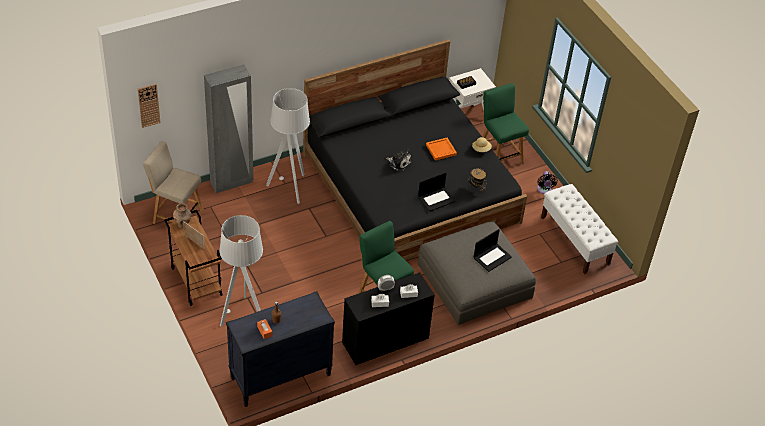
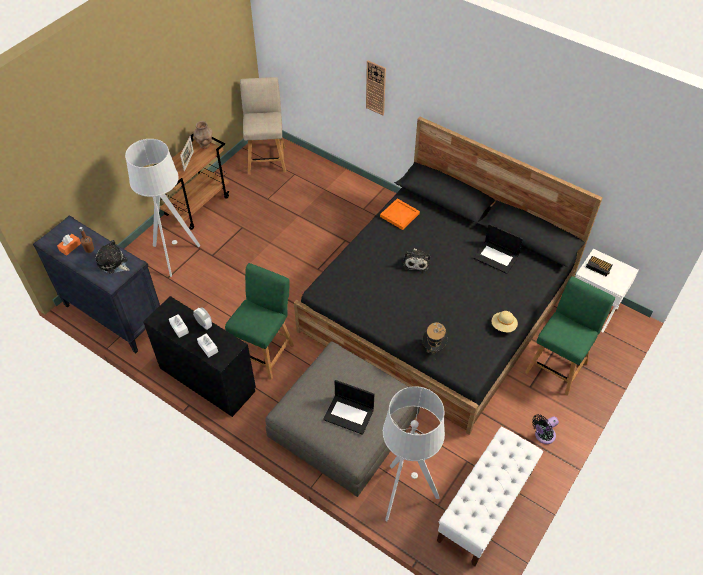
camera: 65 degrees right, 5 degrees up
wall clock [138,84,160,128] -> wall clock moved to [366,61,386,115]
grey wardrobe [204,64,254,194] -> none
grey floor lamp [266,88,310,204] -> grey floor lamp moved to [383,386,445,521]
laptop [418,172,456,212] -> laptop moved to [473,224,523,274]
orange tray [426,138,457,161] -> orange tray moved to [380,198,420,230]
none -> plush toy [96,240,130,274]

